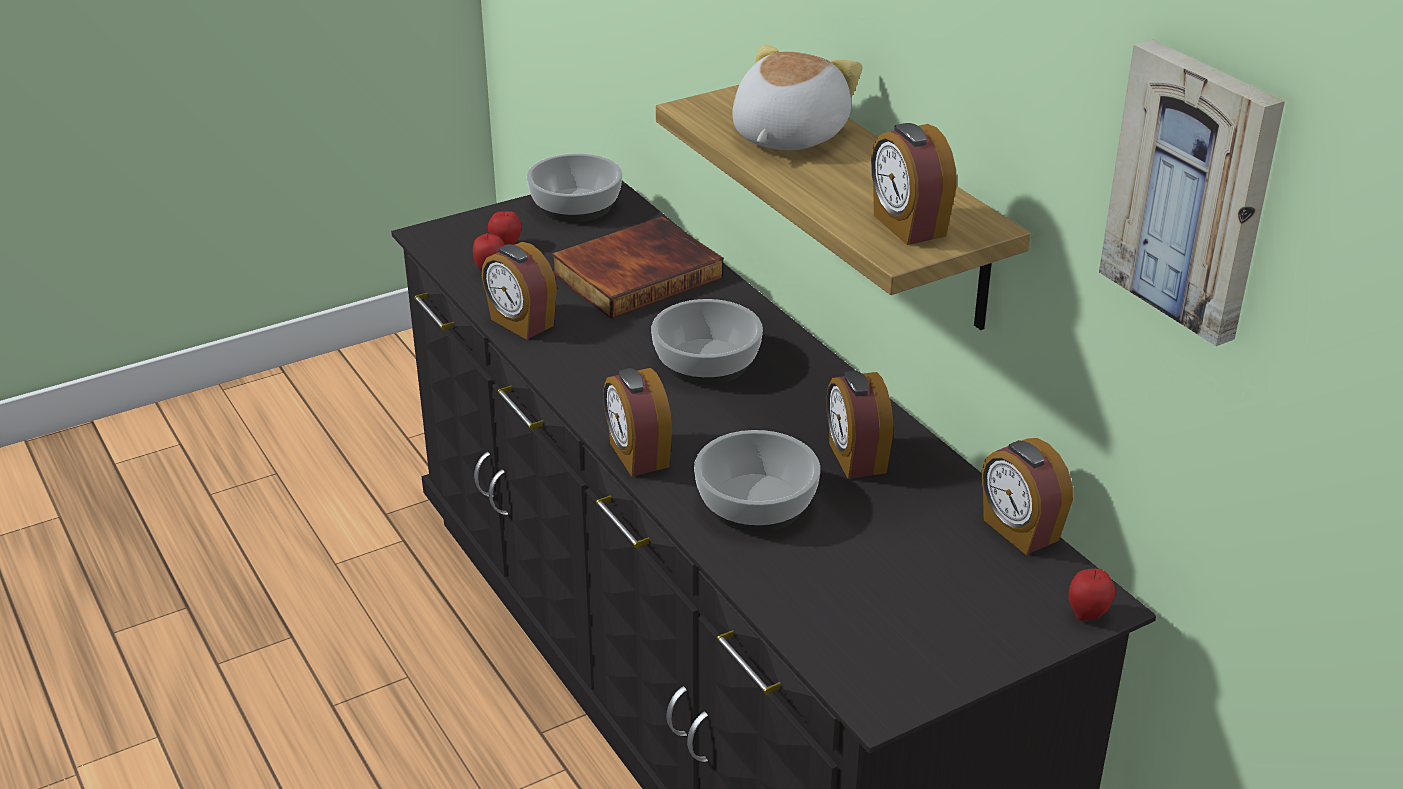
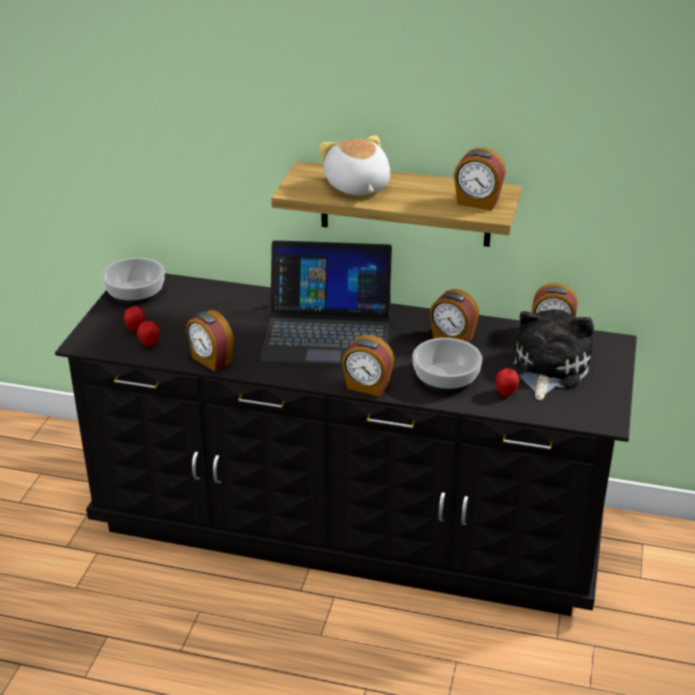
camera: 45 degrees left, 0 degrees up
alarm clock [482,242,557,340] -> alarm clock turned 45 degrees clockwise [186,310,234,372]
book [551,217,724,319] -> none
bowl [651,299,763,385] -> laptop [260,240,392,365]
apple [1068,569,1115,621] -> apple moved to [496,368,519,397]
picture [1099,40,1285,346] -> none
none -> plush toy [512,309,594,400]

